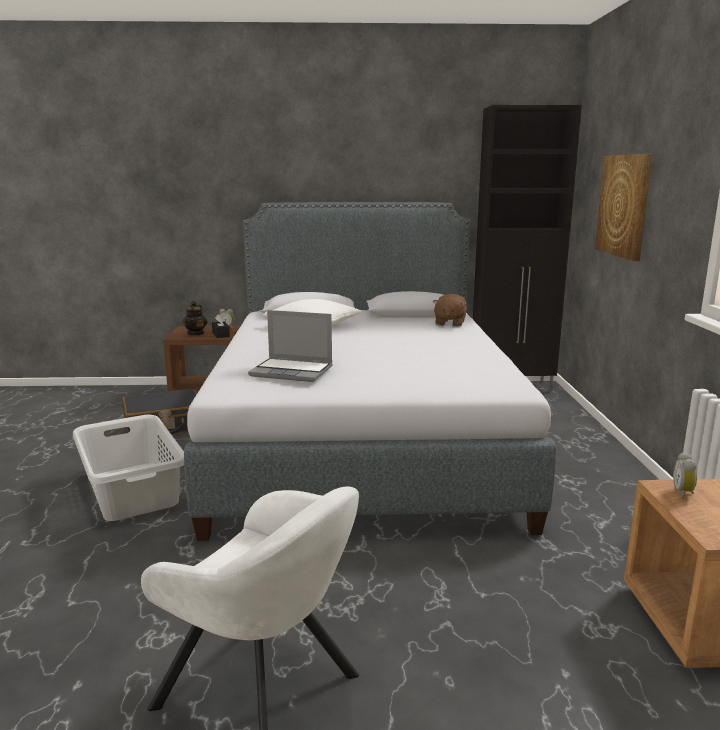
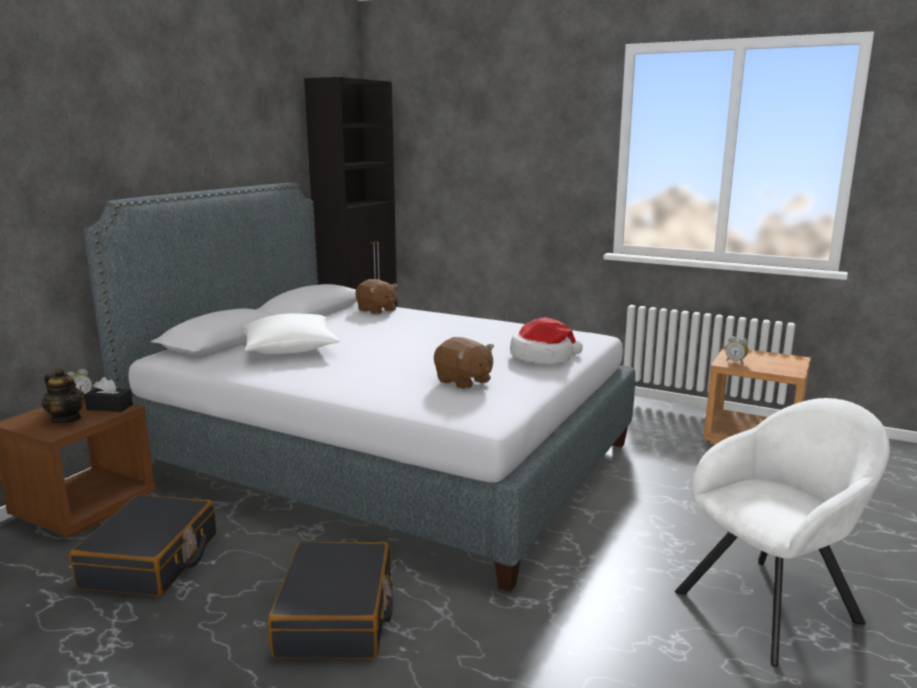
camera: 60 degrees left, 0 degrees up
grey laundry basket [73,415,184,521] -> black suitcase [268,542,393,659]
laptop [248,310,333,382] -> brown plush toy [434,337,494,389]
picture [595,154,653,261] -> none
none -> hat [510,318,583,364]

